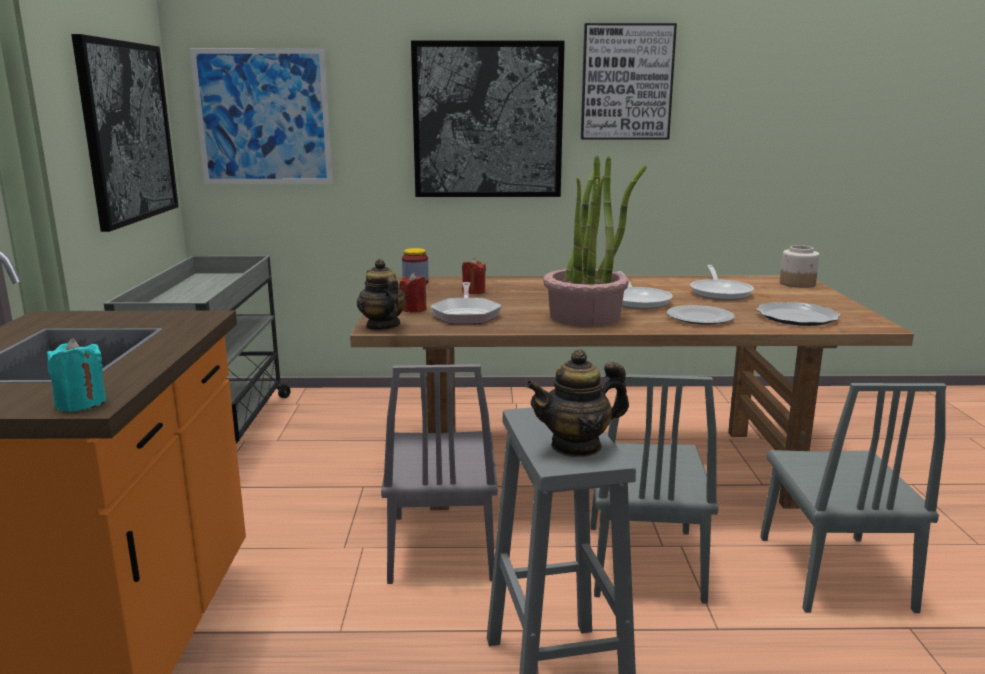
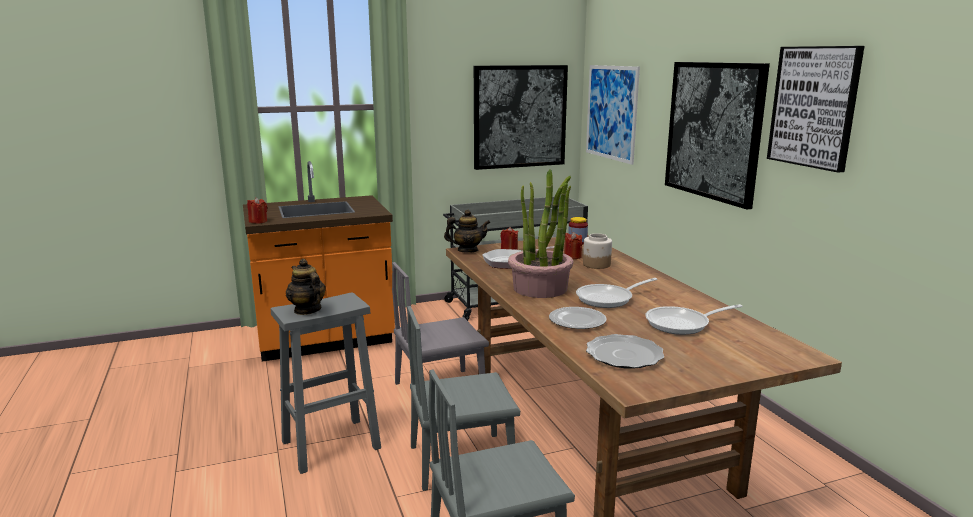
camera: 70 degrees right, 0 degrees up
turquoise candle [47,338,106,412] -> red candle [247,197,267,224]
teapot [357,259,407,330] -> teapot turned 45 degrees clockwise [444,210,491,253]
jar [780,245,819,288] -> jar moved to [583,233,612,269]

